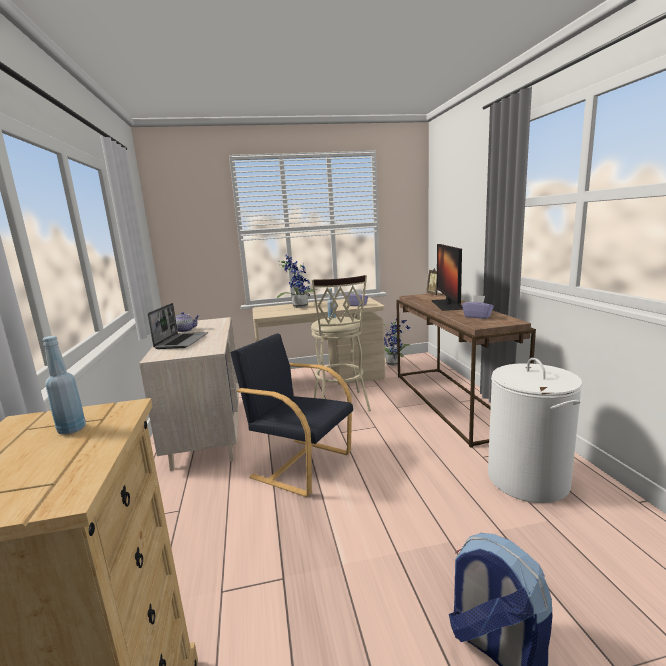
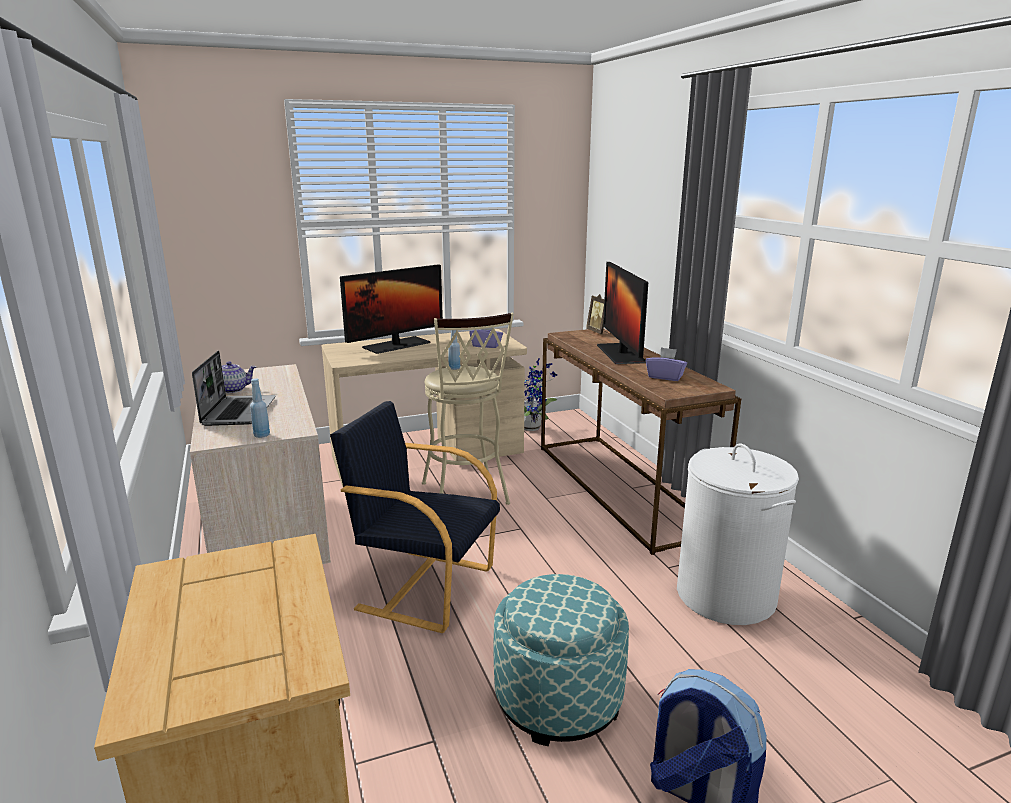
camera: 10 degrees left, 5 degrees up
blue bottle [43,336,86,435] -> blue bottle moved to [250,378,270,438]
potted plant [277,254,317,308] -> monitor [340,264,443,354]
none -> ottoman [494,574,629,746]

